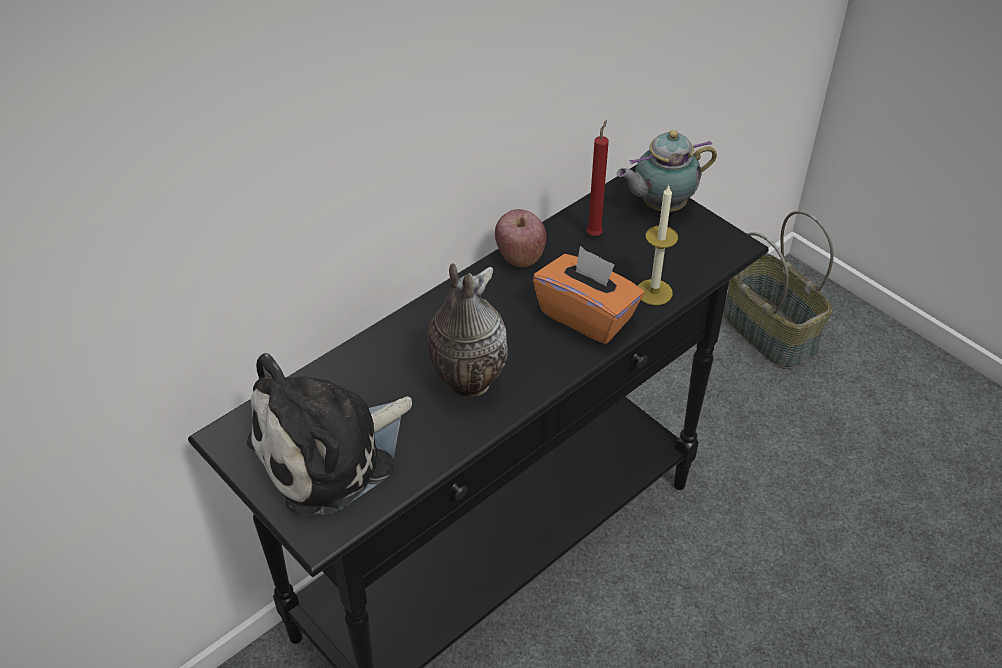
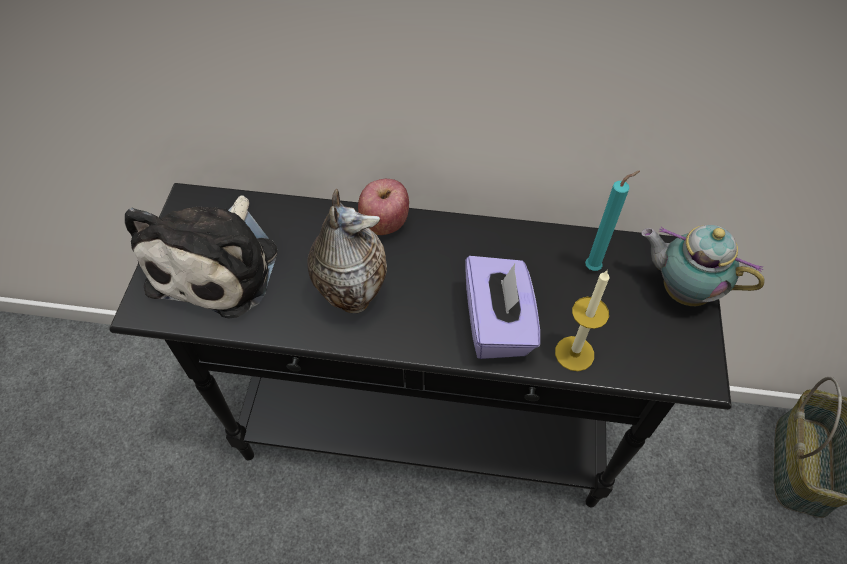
camera: 50 degrees right, 10 degrees up
plush toy [247,353,412,515] -> plush toy turned 90 degrees counterclockwise [125,195,277,318]
apple [495,209,546,267] -> apple moved to [358,179,409,235]
orange tissue box [533,246,644,344] -> purple tissue box [465,256,540,359]
red candle [586,120,609,236] -> turquoise candle [585,171,640,271]

